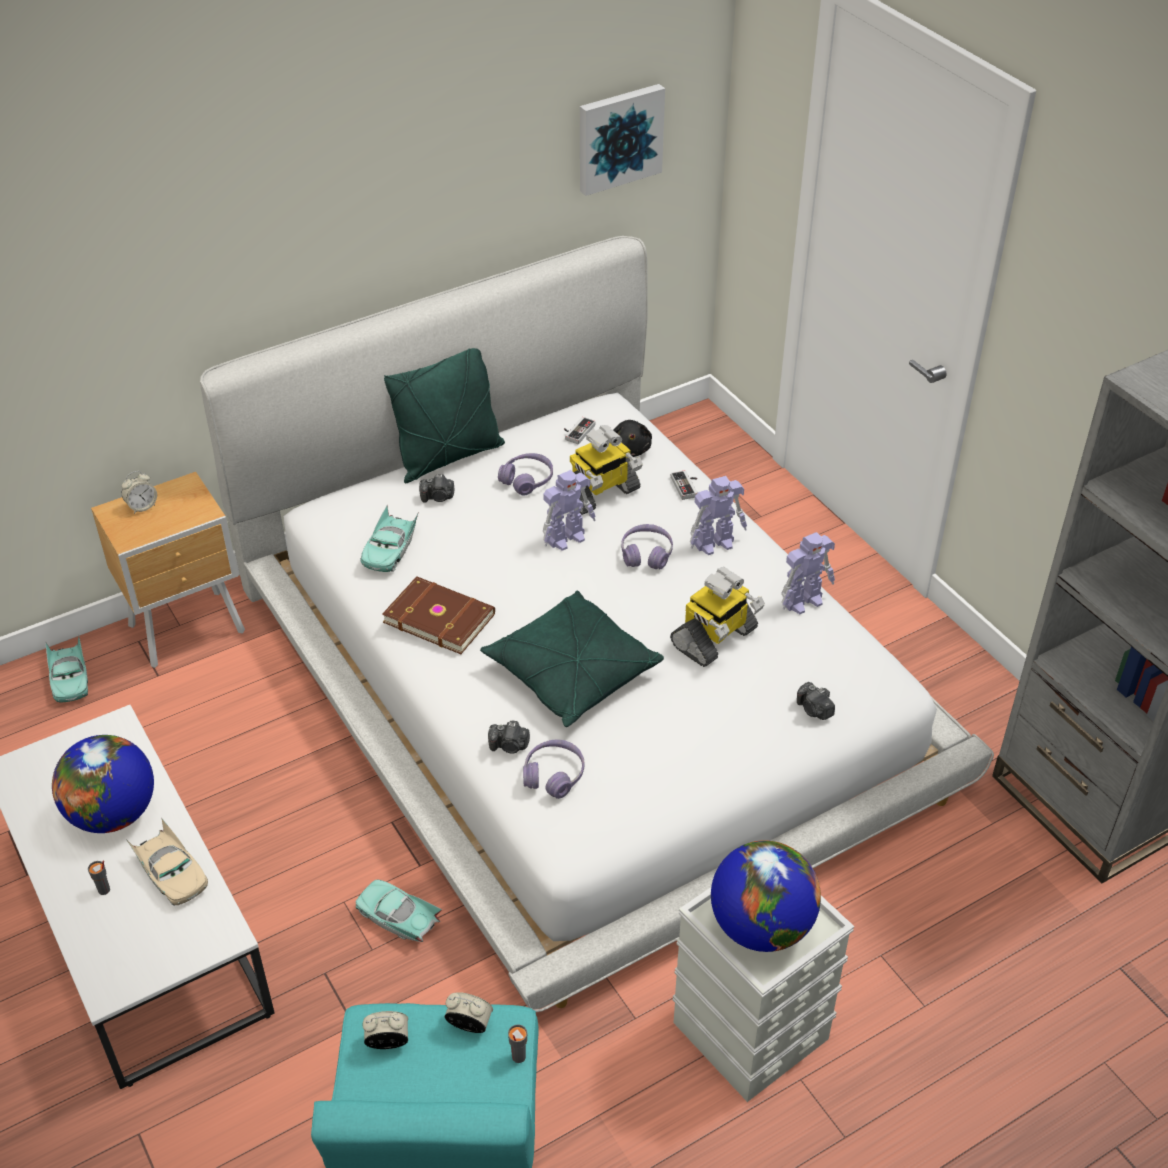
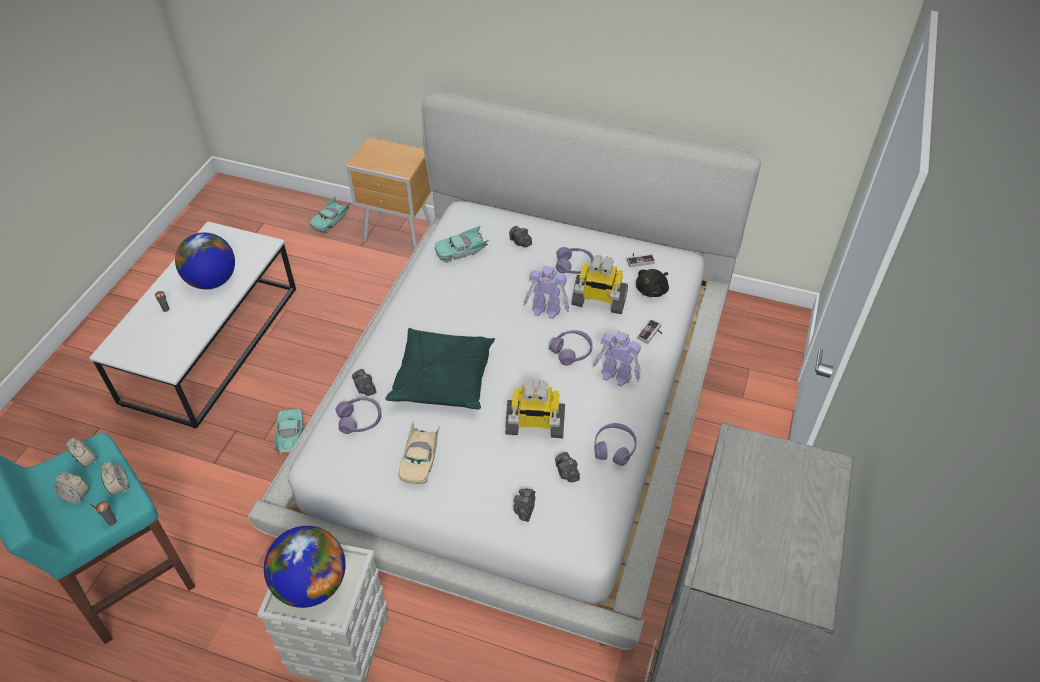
camera: 50 degrees right, 5 degrees up
alarm clock [121,471,157,514] -> alarm clock moved to [54,472,89,504]
beige toy car [126,819,208,906] -> beige toy car moved to [399,422,440,484]
brown book [382,577,495,654] -> none
green pillow [384,348,505,483] -> none
picture [580,84,665,196] -> none
toy robot [781,532,835,614] -> purple headphones [594,423,636,466]
none -> camera [555,452,580,483]

